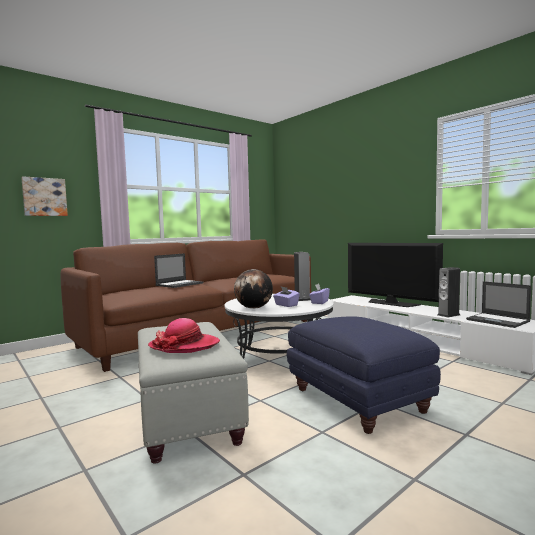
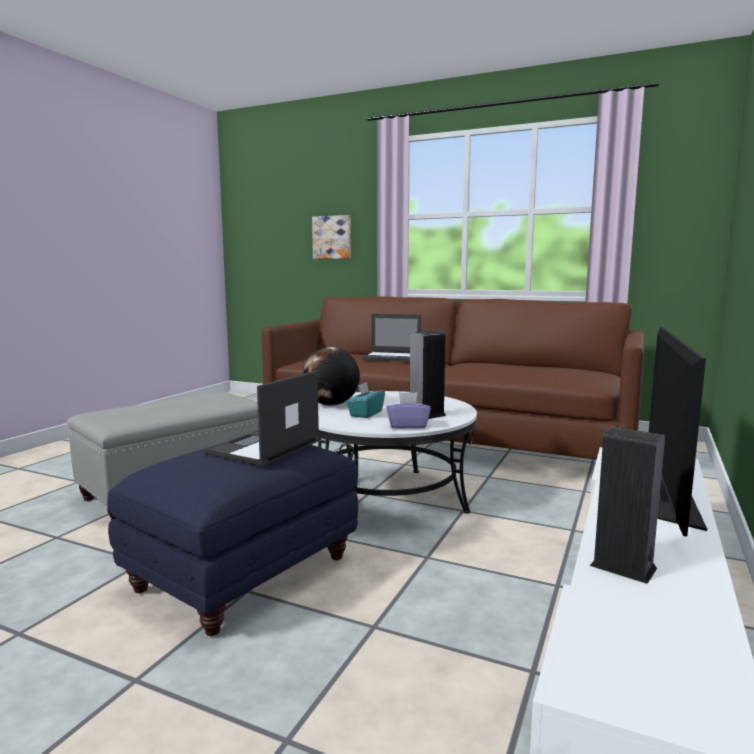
camera: 65 degrees right, 5 degrees up
hat [148,318,220,353] -> none
purple tissue box [273,286,300,307] -> turquoise tissue box [346,382,385,418]
laptop [466,281,531,328] -> laptop moved to [204,370,320,466]

